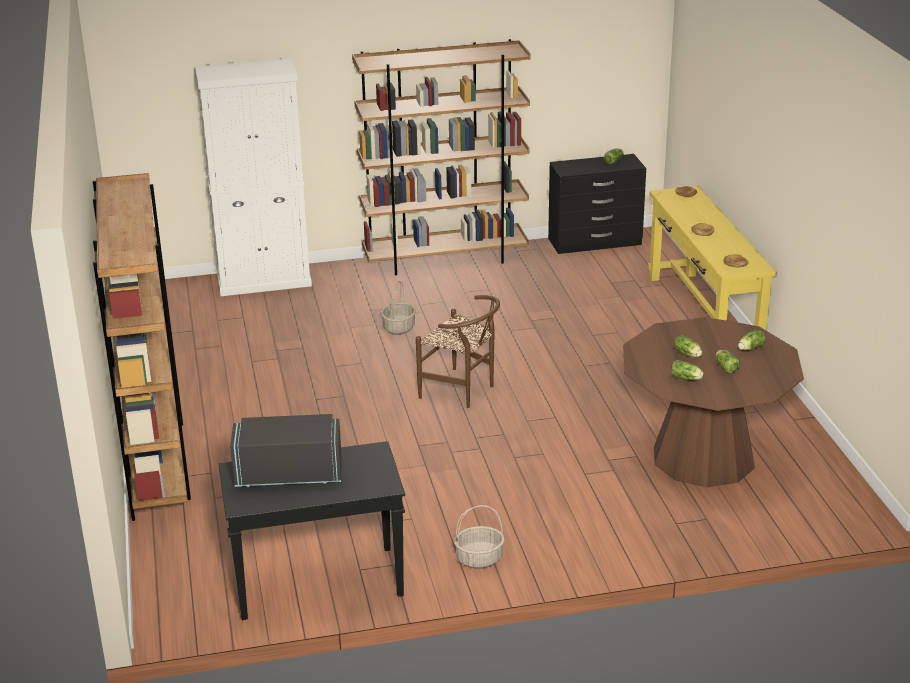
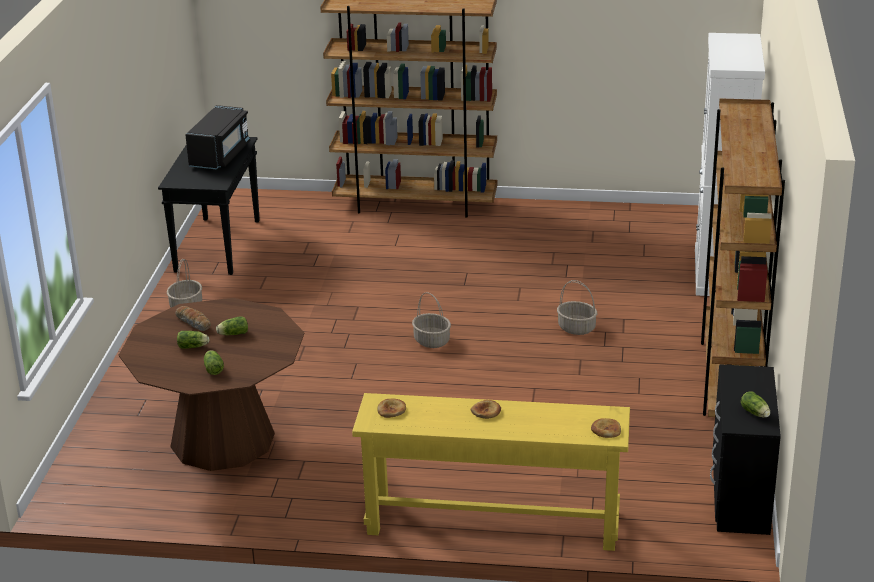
camera: 110 degrees right, 0 degrees up
brown chair [416,295,500,408] -> basket [412,292,451,348]
lettuce [671,360,704,380] -> bread [175,306,211,331]

